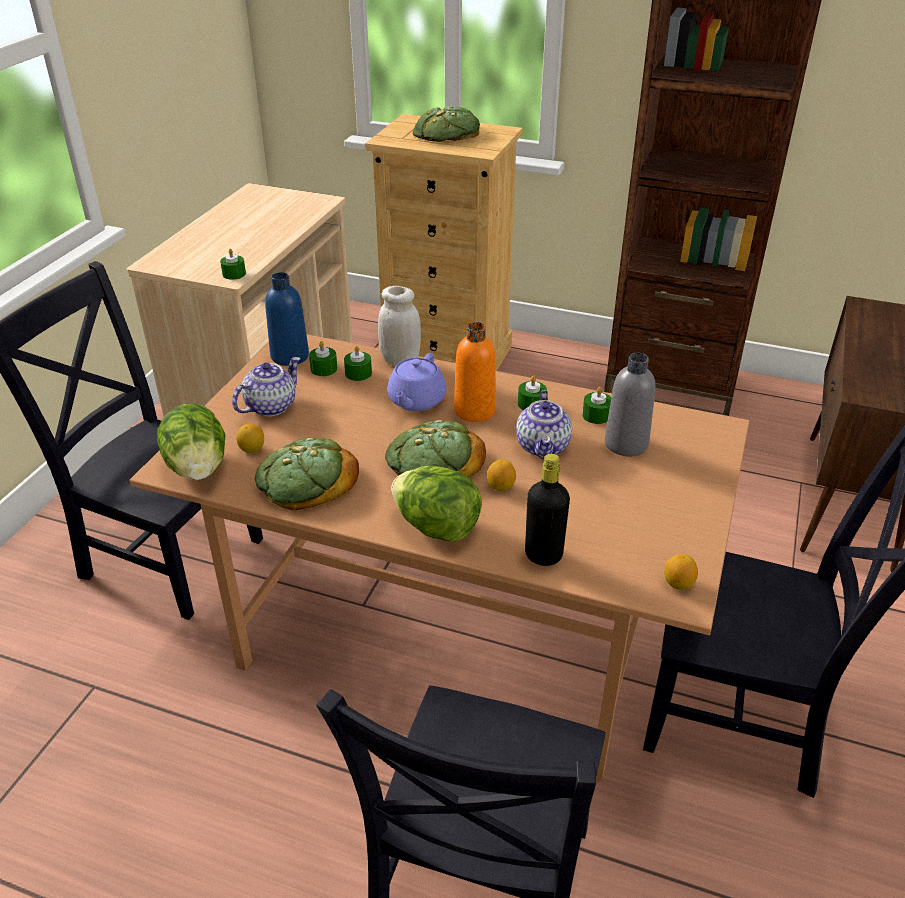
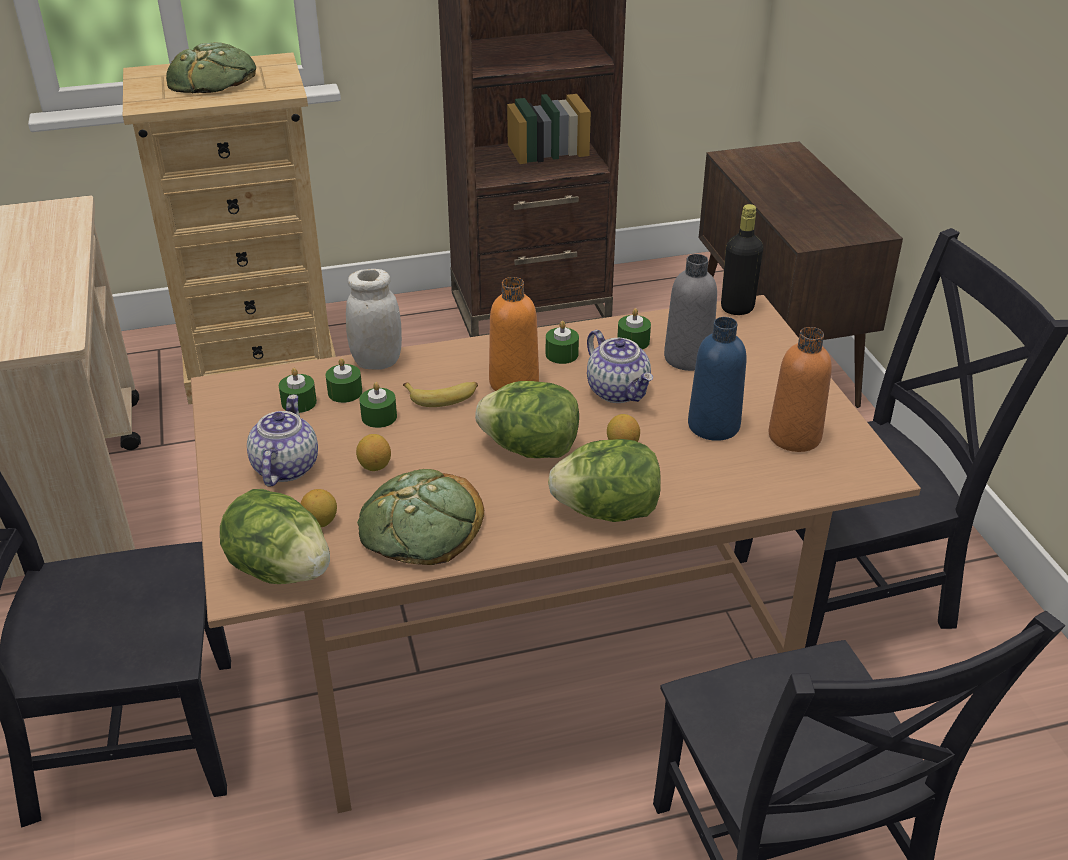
camera: 35 degrees left, 0 degrees up
green candle [220,249,246,280] -> green candle moved to [360,382,397,428]
blue bottle [265,272,309,366] -> blue bottle moved to [688,317,746,441]
bread [385,420,486,477] -> lettuce [475,381,579,458]
purple teapot [387,353,447,411] -> banana [403,382,478,407]
black bottle [525,454,570,566] -> black bottle moved to [721,204,763,315]
lemon [664,554,698,590] -> lemon moved to [356,434,391,471]
none -> orange bottle [768,327,832,452]

